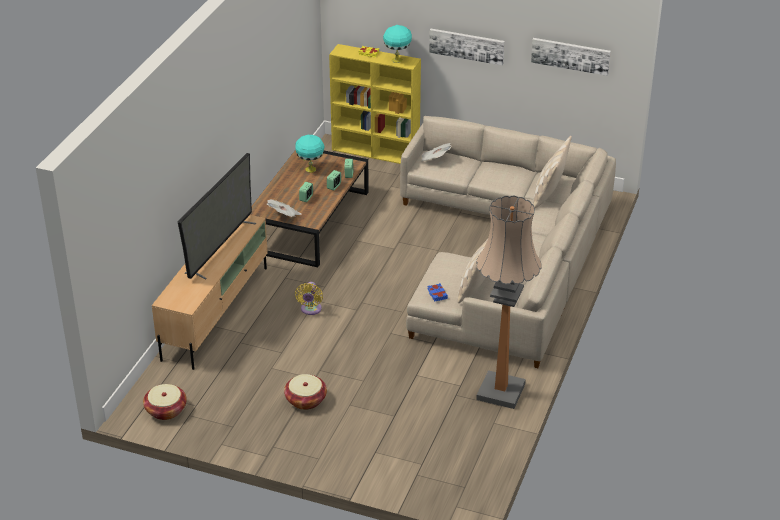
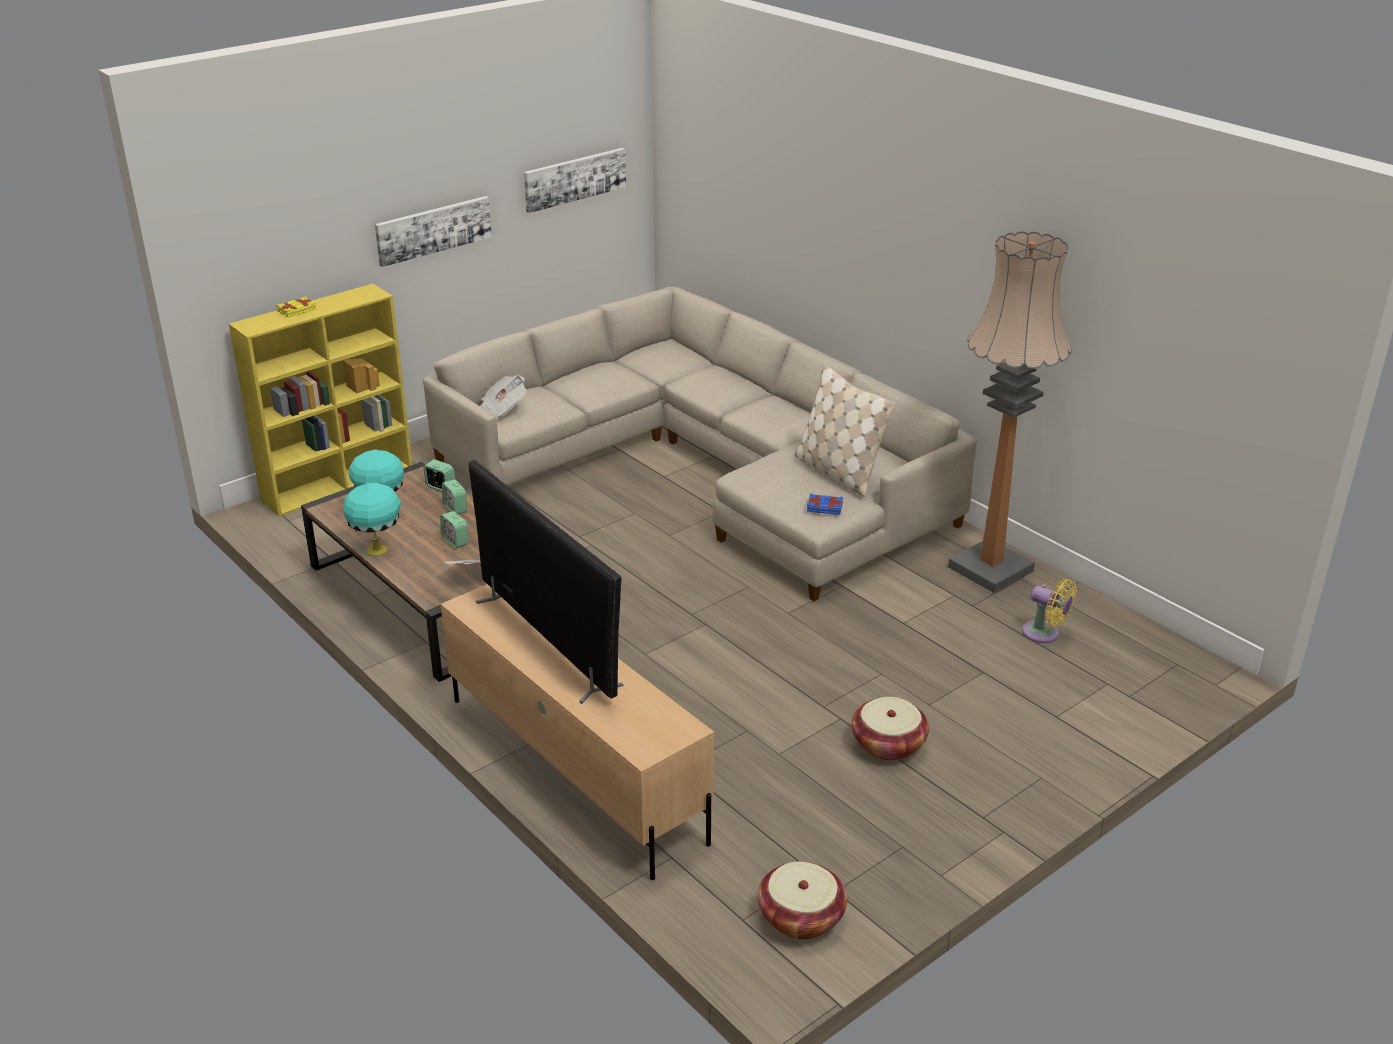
camera: 60 degrees left, 5 degrees down
yellow fan [295,282,323,315] -> yellow fan moved to [1022,579,1077,643]
turquoise table lamp [383,25,412,63] -> turquoise table lamp moved to [344,483,401,556]
beige pillow [533,136,572,208] -> none

